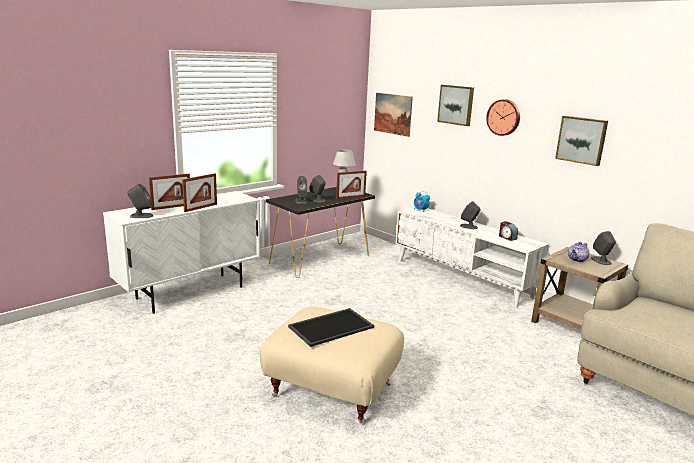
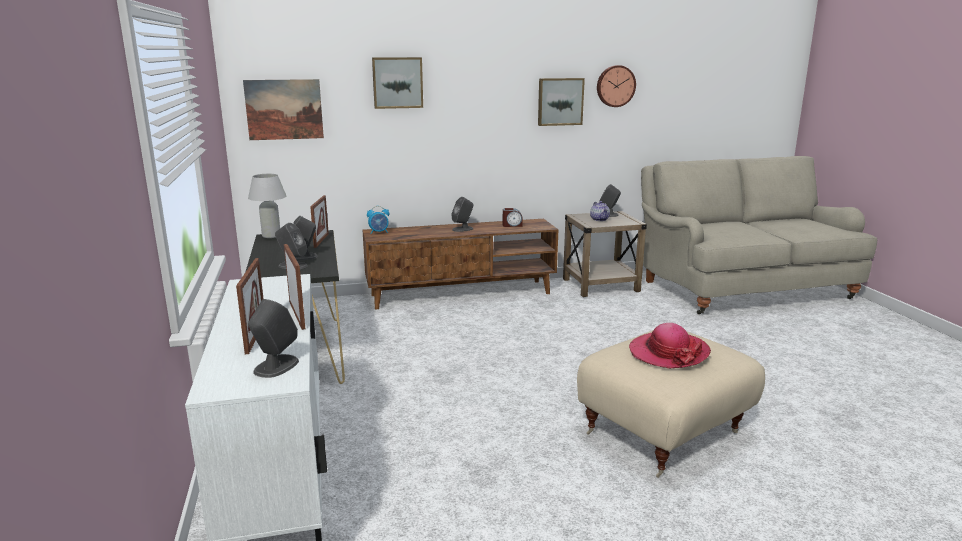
camera: 60 degrees left, 0 degrees up
tray [288,308,374,347] -> hat [629,323,711,369]
white tv stand [396,207,549,308] -> brown tv stand [362,219,559,309]
wall clock [486,99,520,136] -> wall clock moved to [597,65,636,107]

